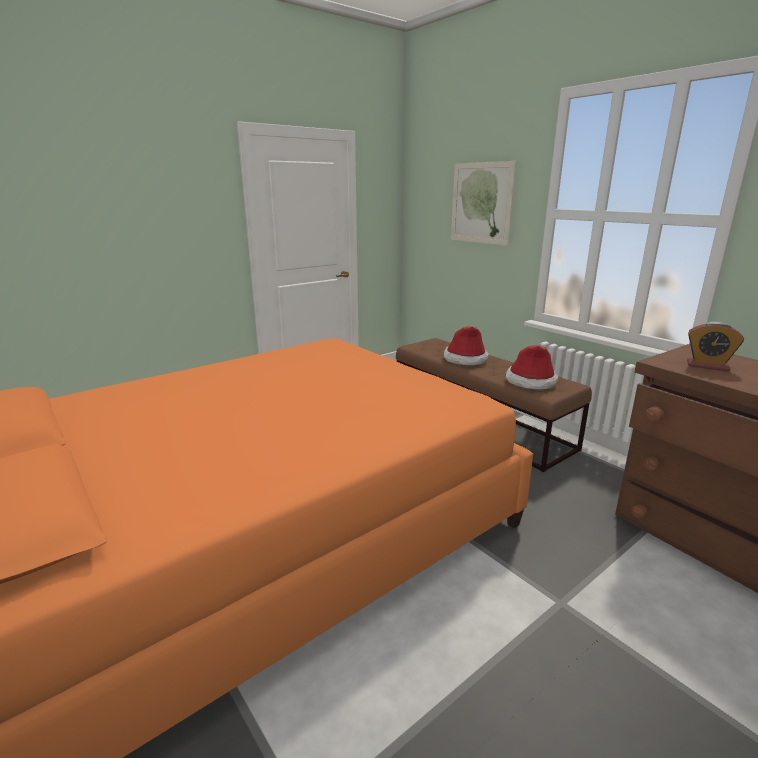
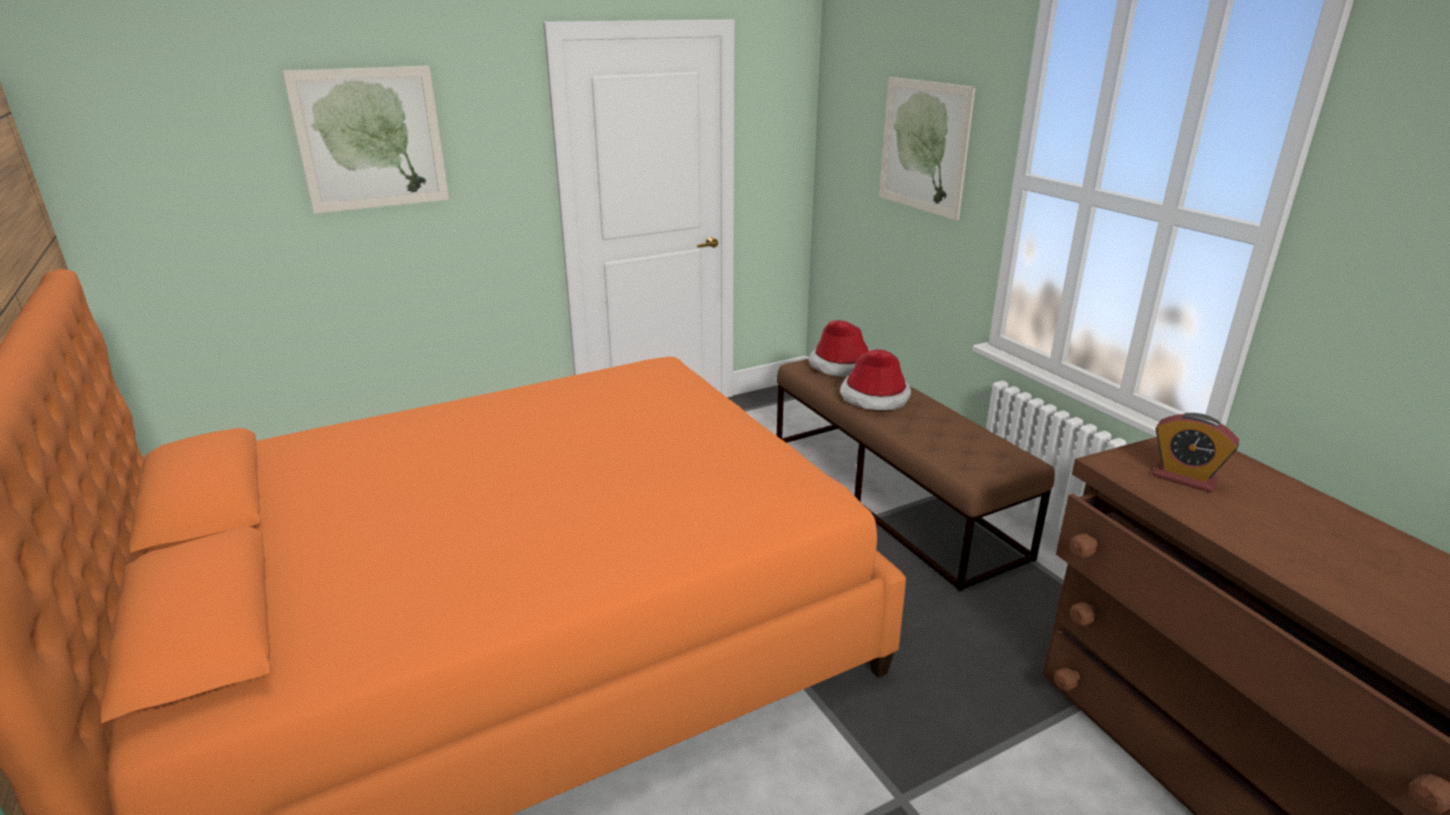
camera: 10 degrees right, 5 degrees up
hat [506,345,558,390] -> hat moved to [808,320,870,377]
none -> picture [283,66,449,214]

